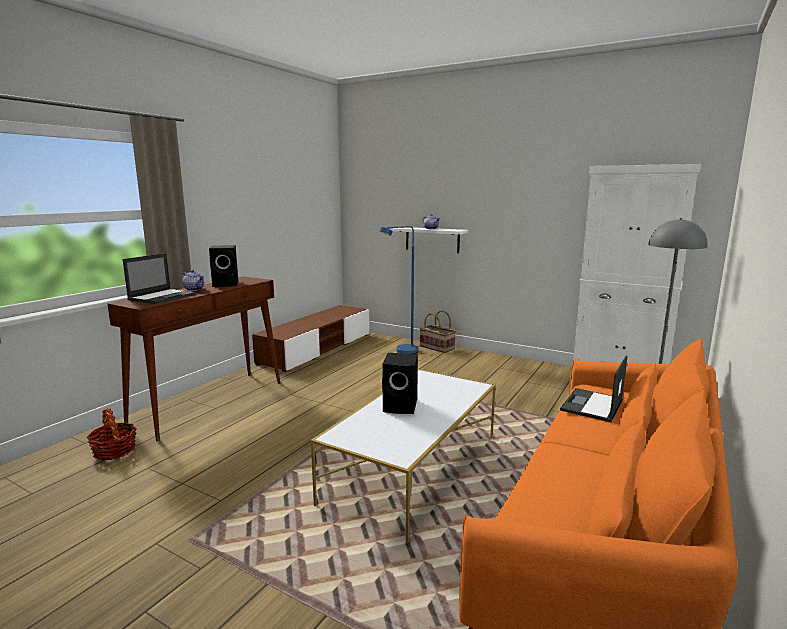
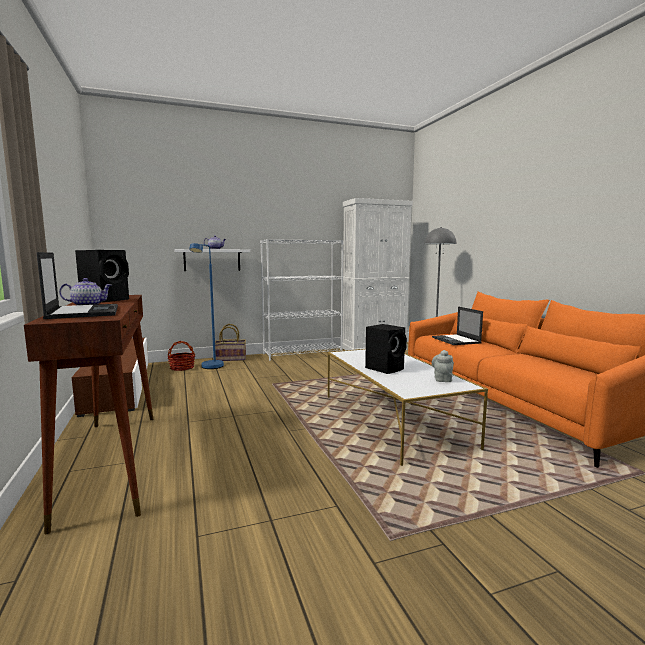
camera: 50 degrees left, 5 degrees down
basket [87,408,137,460] -> basket moved to [168,341,195,371]
none -> white bookcase [260,239,343,361]
none -> grey teapot [432,350,454,382]

